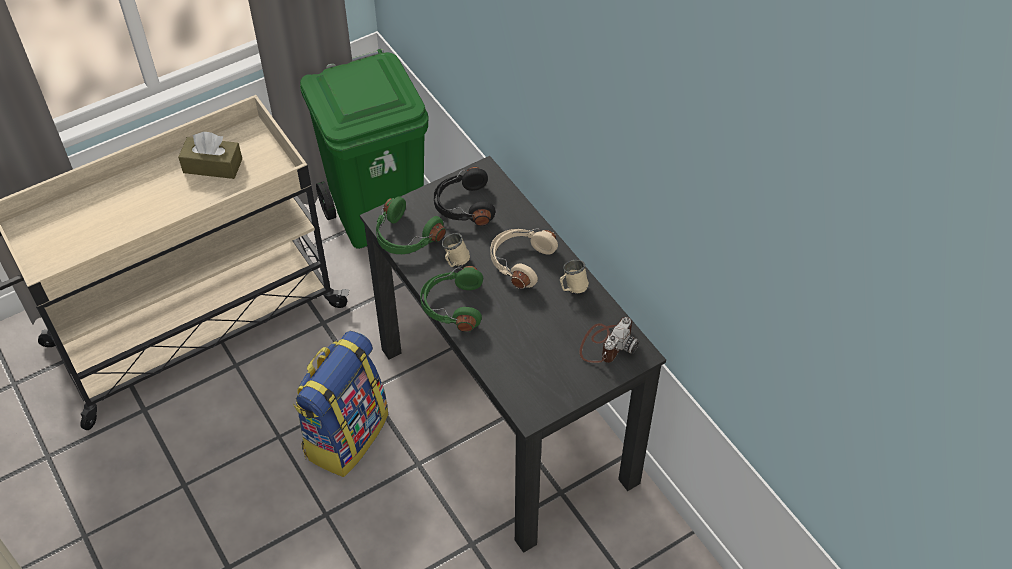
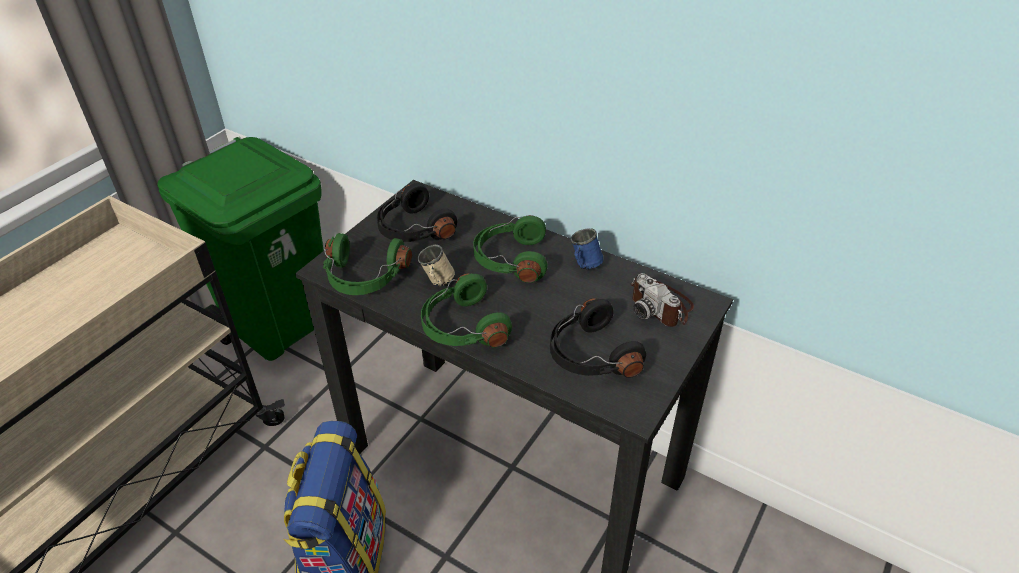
camera: 25 degrees left, 10 degrees down
brown tissue box [178,132,242,179] -> none
beige headphones [490,228,558,289] -> green headphones [473,215,548,283]
beige mug [560,260,589,294] -> blue mug [570,228,604,269]
camera [579,317,639,363] -> camera turned 135 degrees clockwise [631,273,694,327]
none -> black headphones [550,298,646,378]

